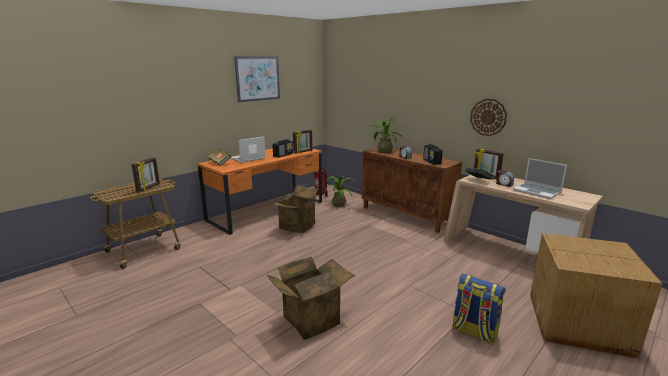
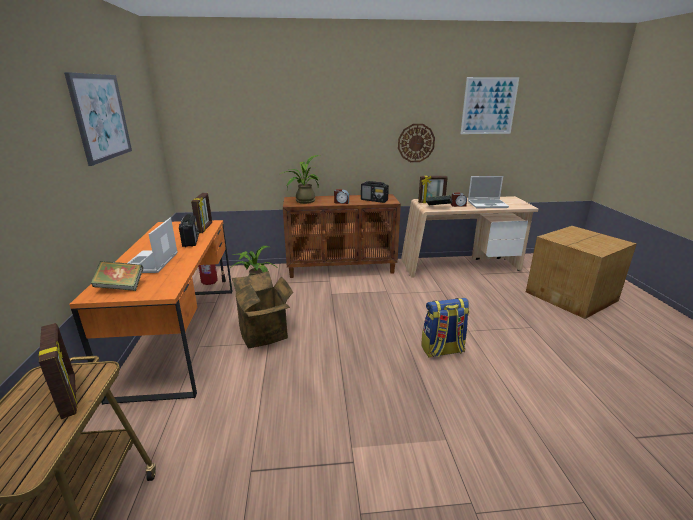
camera: 50 degrees left, 5 degrees up
cardboard box [267,257,355,340] -> none
backpack [452,273,506,345] -> backpack moved to [421,298,470,357]
none -> picture [461,77,519,134]

